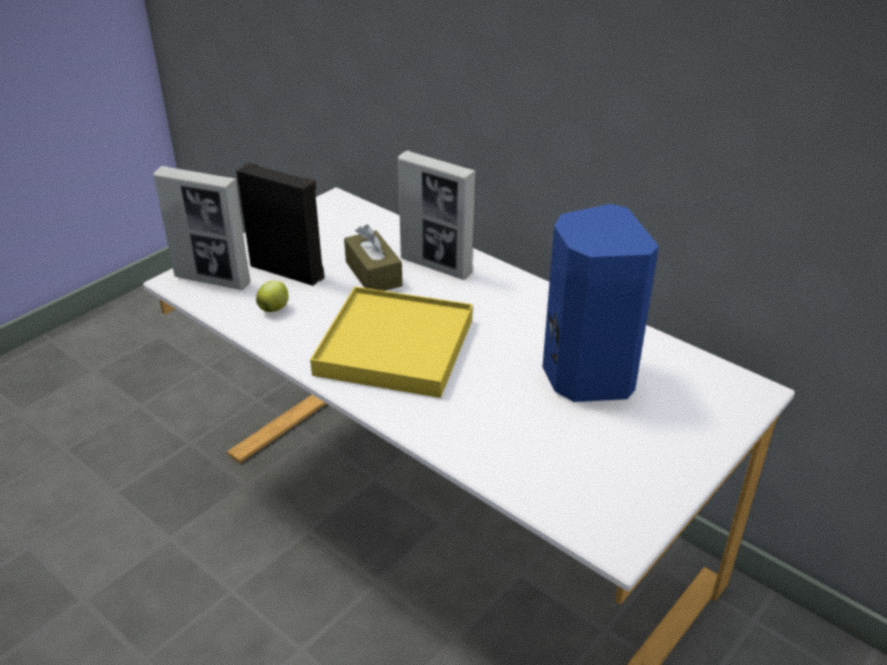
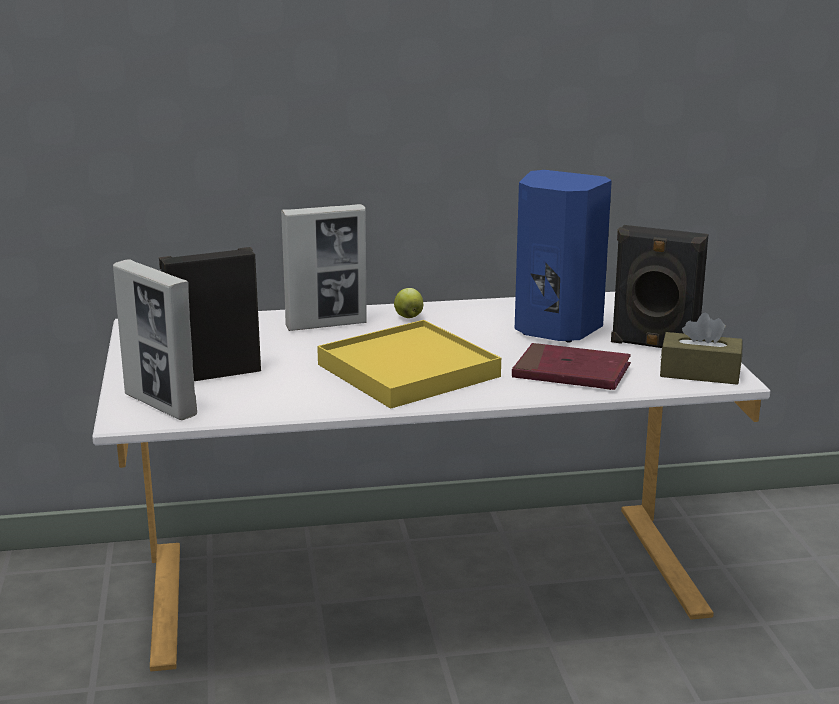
camera: 50 degrees left, 15 degrees down
picture frame [153,166,250,290] -> picture frame turned 75 degrees clockwise [113,259,197,420]
apple [256,281,289,312] -> apple moved to [394,288,423,318]
brown tissue box [344,225,403,291] -> brown tissue box moved to [660,313,743,385]
none -> red book [512,343,631,390]
none -> black speaker [611,225,709,348]

